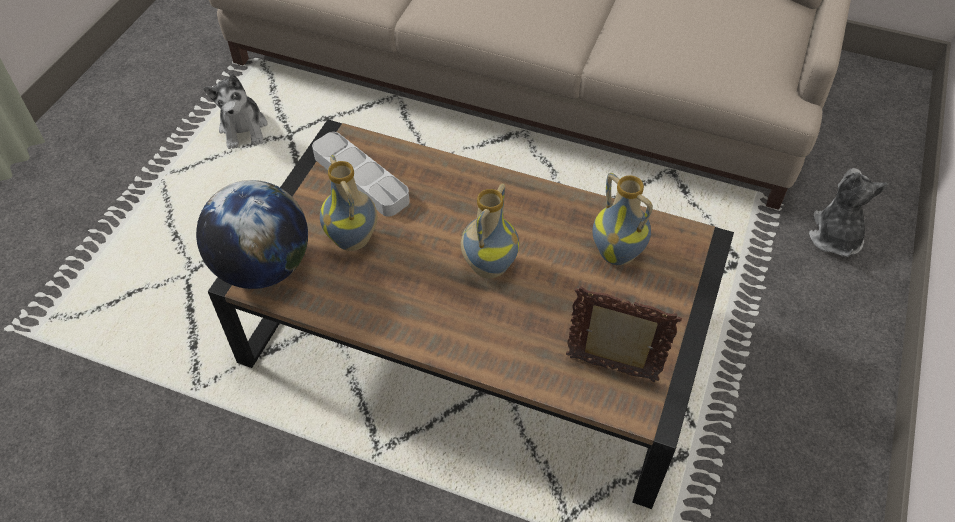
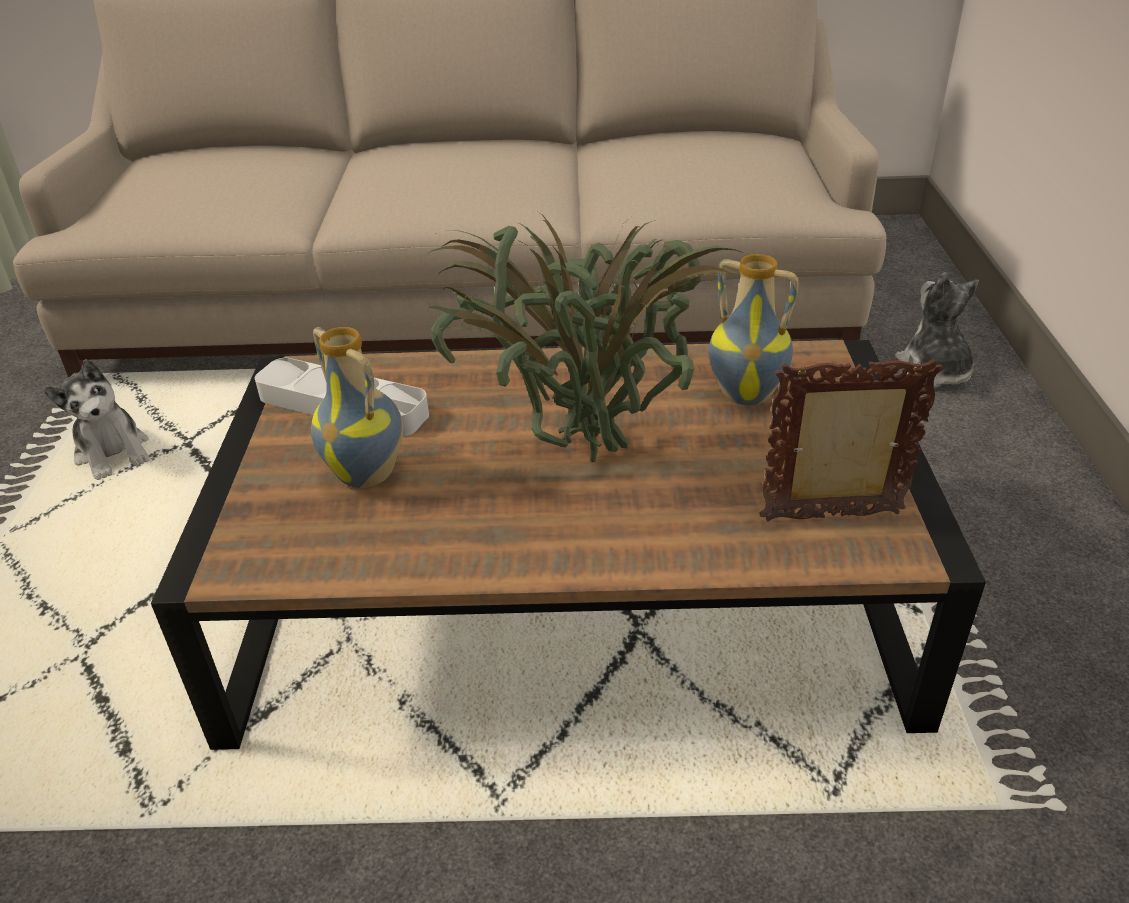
camera: 20 degrees left, 15 degrees down
globe [196,180,308,289] -> none
vase [461,184,519,278] -> potted plant [425,209,743,462]

